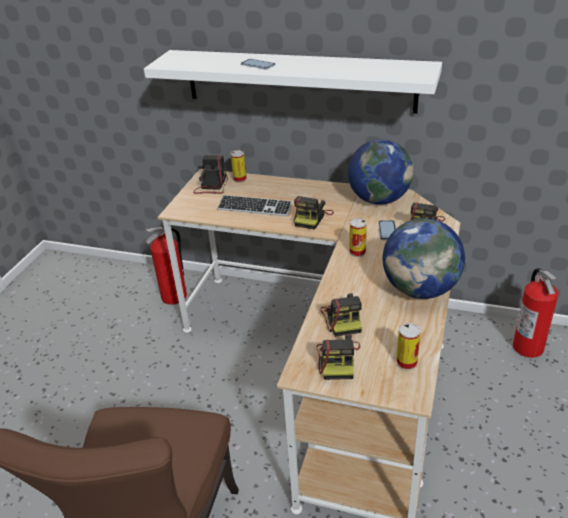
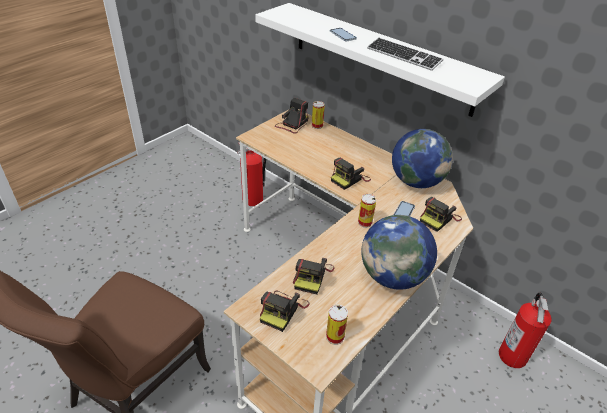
camera: 20 degrees right, 5 degrees up
keyboard [217,195,293,216] -> keyboard moved to [367,38,444,71]

